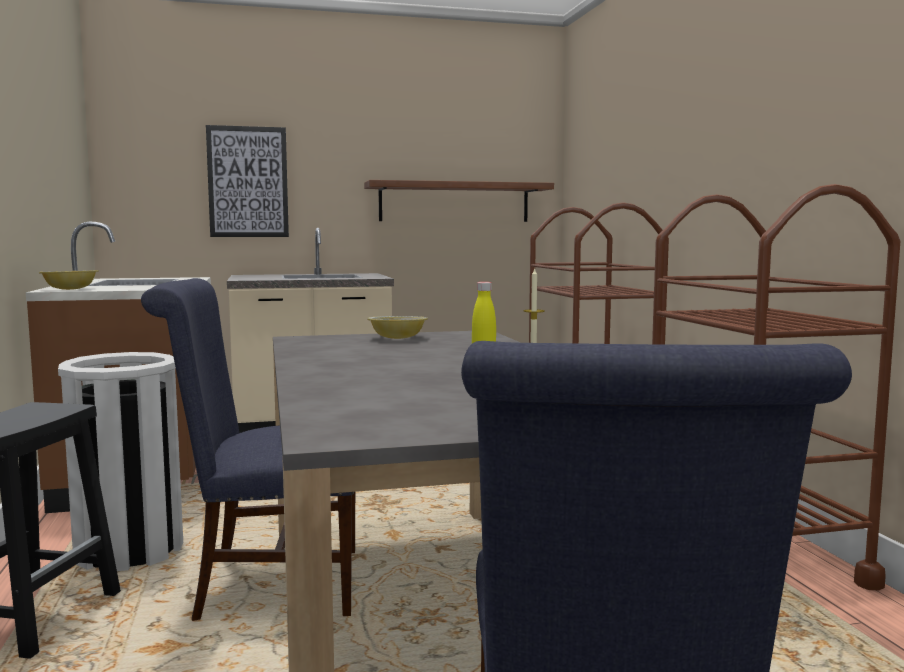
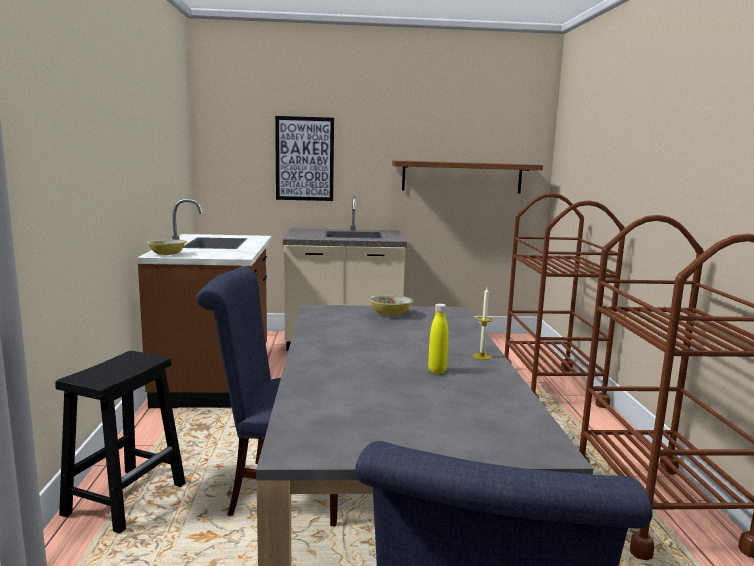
camera: 10 degrees right, 5 degrees up
white trash can [58,352,183,571] -> none

